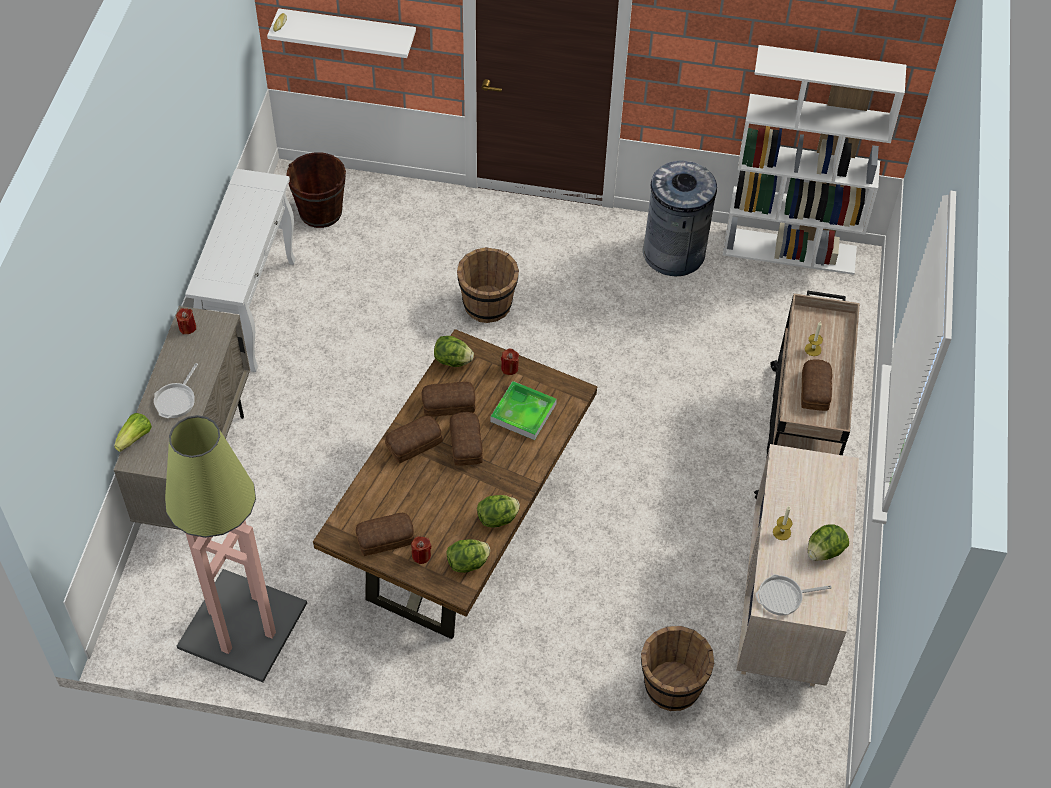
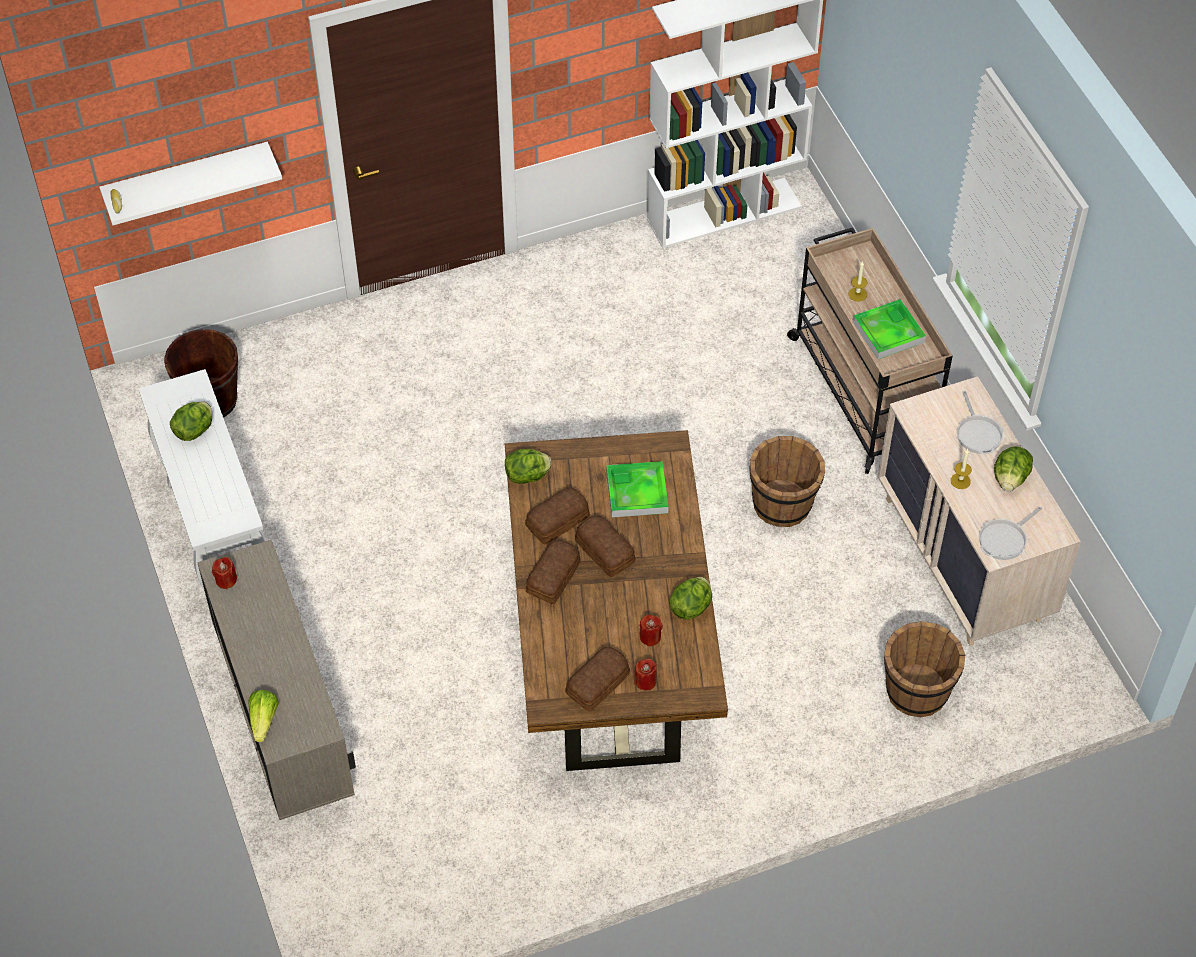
camera: 30 degrees left, 0 degrees up
frying pan [154,363,198,418] -> frying pan moved to [957,391,1004,454]
floor lamp [165,415,307,682] -> none
lettuce [446,539,490,573] -> lettuce moved to [170,402,212,441]
brown bucket [457,247,519,323] -> brown bucket moved to [750,436,825,527]
red candle [501,349,519,375] -> red candle moved to [639,615,663,646]
grey trash can [643,160,717,277] -> none
bread [801,359,832,411] -> tray [853,299,926,359]

